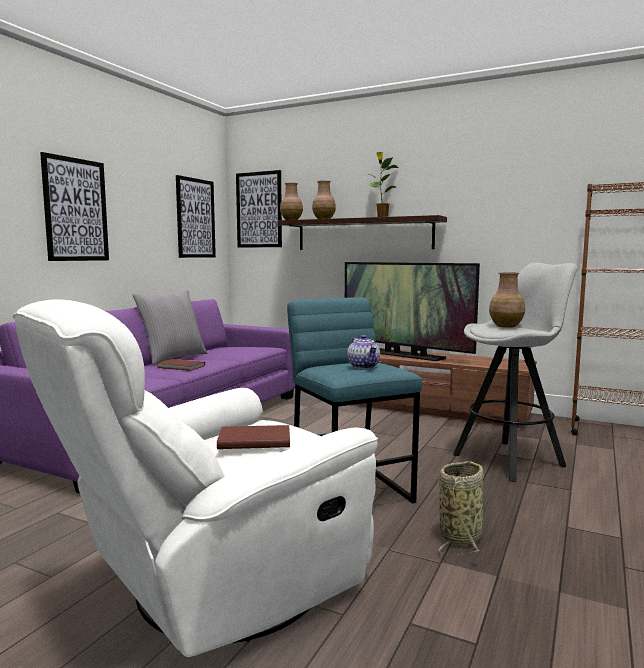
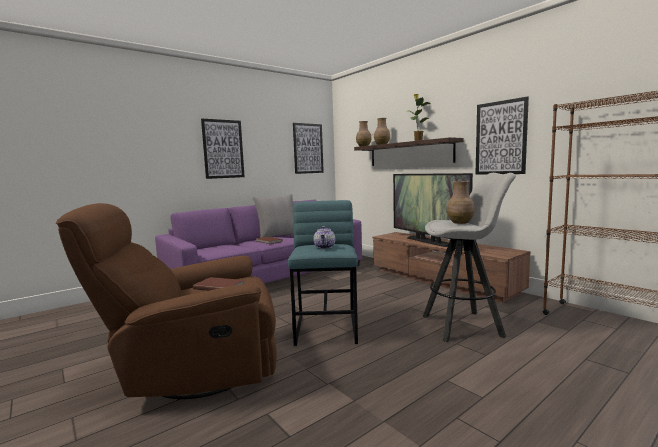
camera: 25 degrees right, 0 degrees up
white armchair [12,299,378,657] -> brown armchair [56,203,277,400]
picture [236,170,282,248] -> picture moved to [475,96,529,175]
basket [439,461,484,555] -> none

